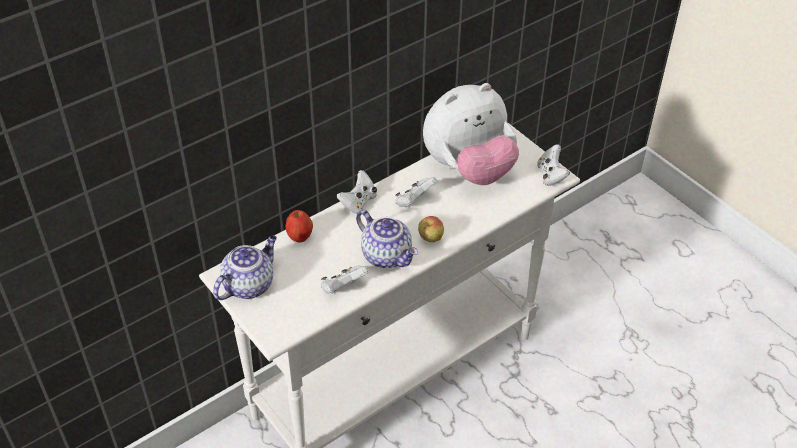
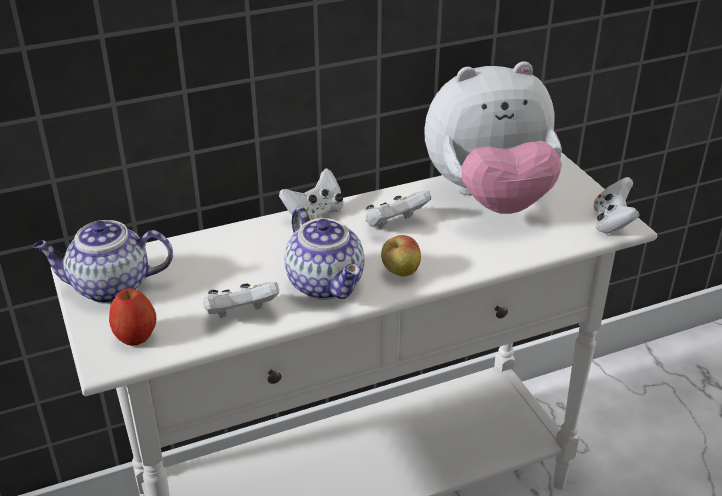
camera: 15 degrees right, 10 degrees down
teapot [213,235,277,300] -> teapot turned 150 degrees counterclockwise [33,220,173,304]
apple [286,210,313,243] -> apple moved to [109,289,156,346]

